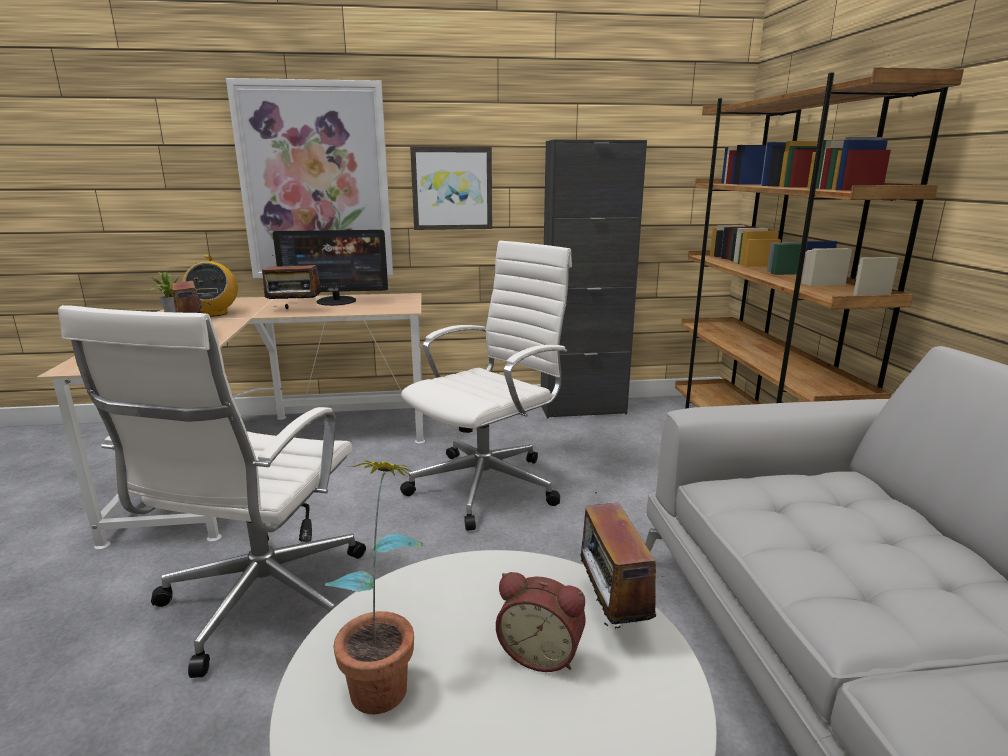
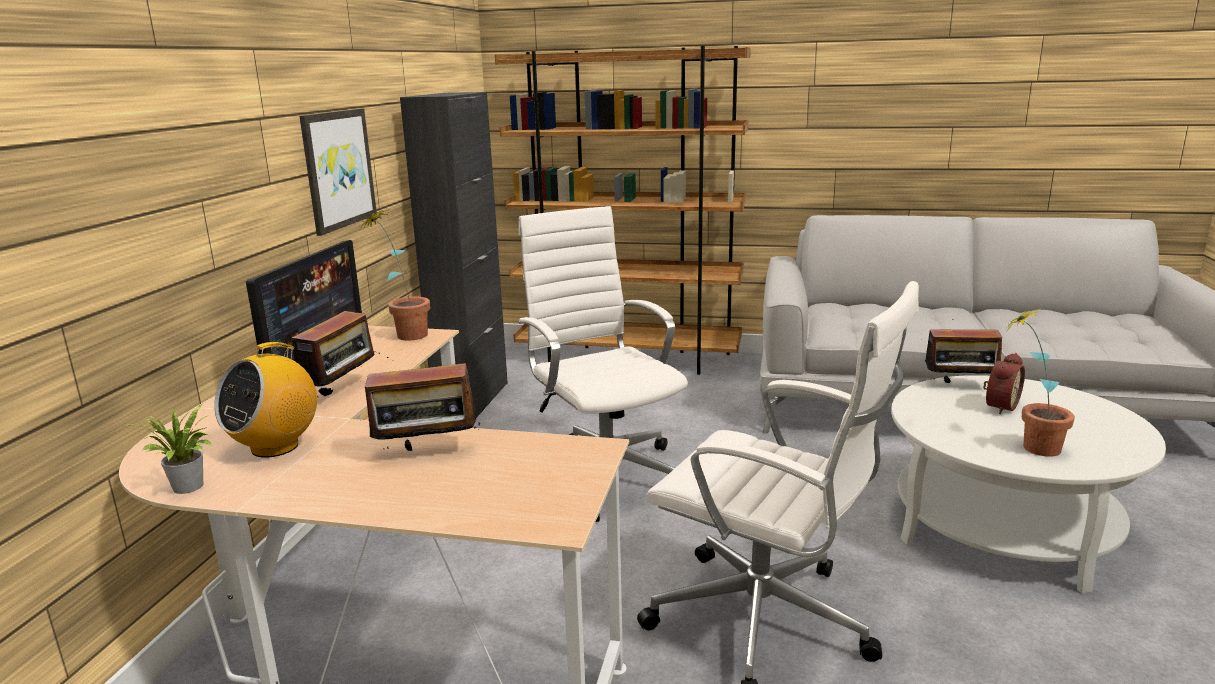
camera: 70 degrees left, 0 degrees up
radio [182,255,238,317] -> radio turned 120 degrees clockwise [214,342,317,458]
picture [226,78,393,278] -> none
none -> potted plant [359,208,430,341]

